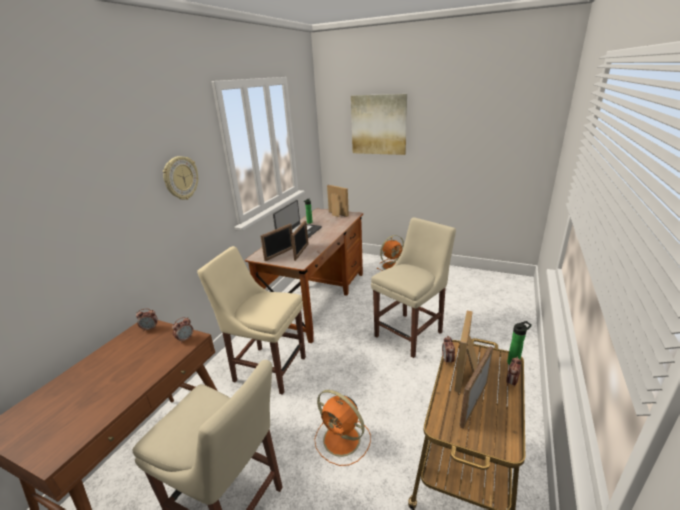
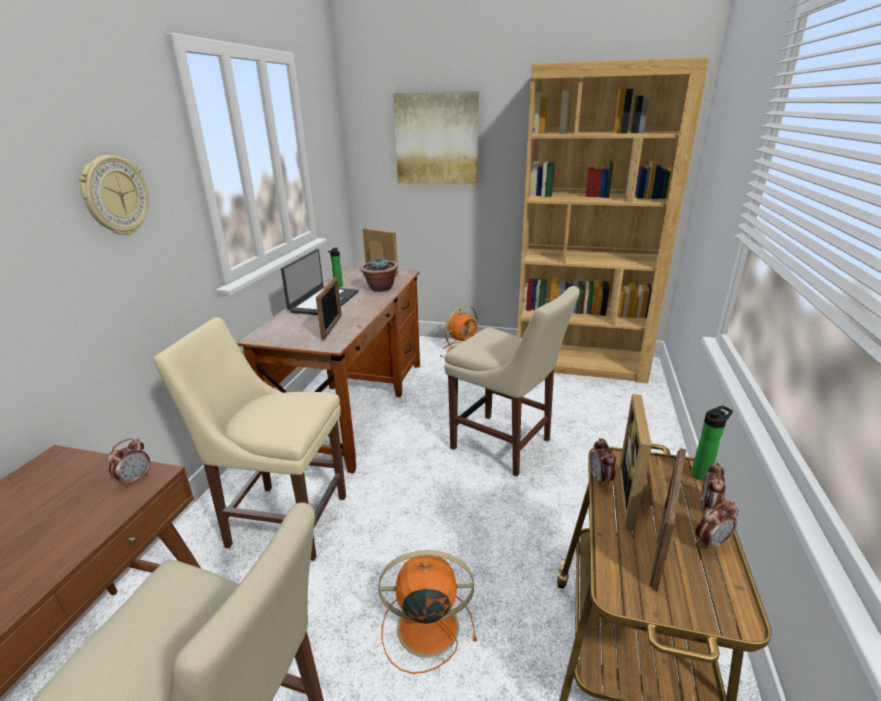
camera: 10 degrees left, 0 degrees up
alarm clock [136,309,158,330] -> alarm clock moved to [695,501,738,551]
picture frame [261,223,293,262] -> none
orange fan [314,390,371,466] -> orange fan turned 150 degrees clockwise [378,550,477,674]
beige chair [371,217,456,358] -> beige chair turned 90 degrees clockwise [444,286,580,477]
none -> potted plant [360,258,398,292]
none -> brown bookcase [517,57,709,384]

